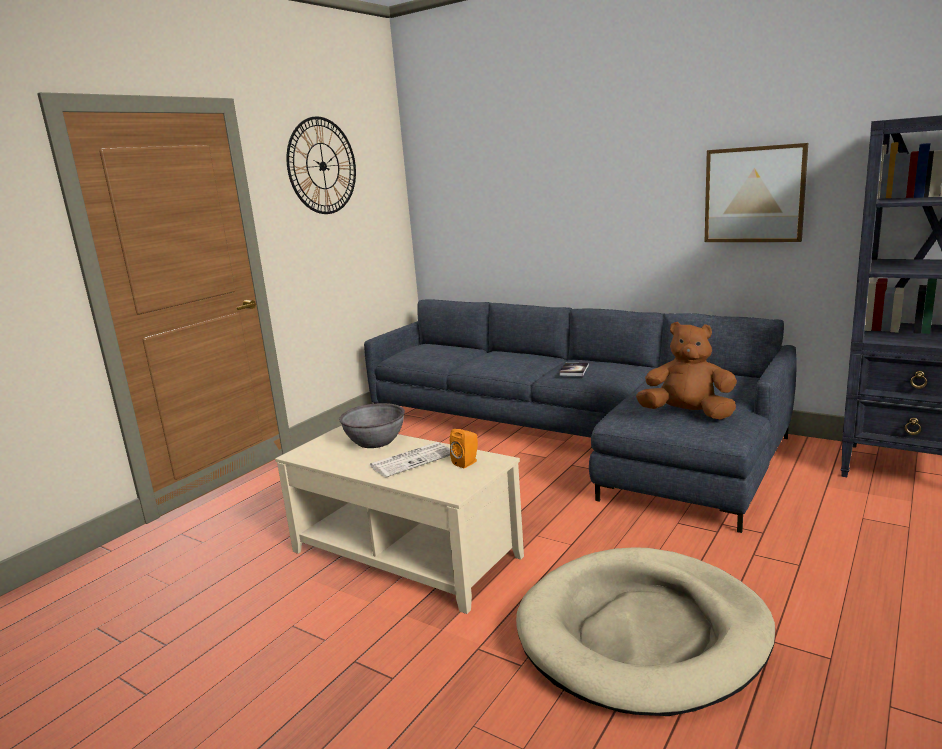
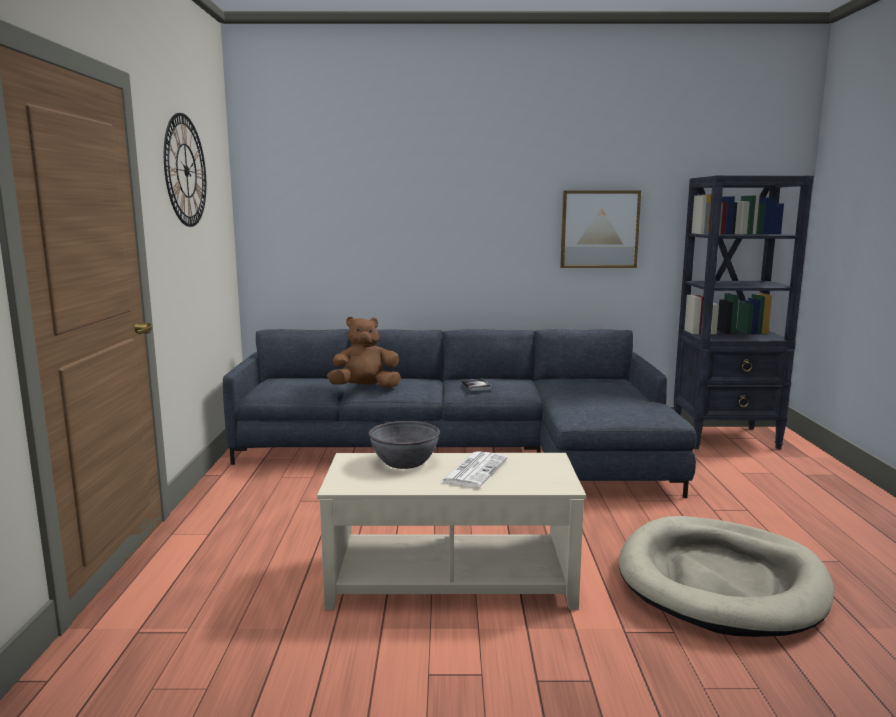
camera: 35 degrees left, 5 degrees down
orange speaker [450,429,478,468] -> none
brown plush toy [636,322,737,420] -> brown plush toy moved to [327,316,401,388]

